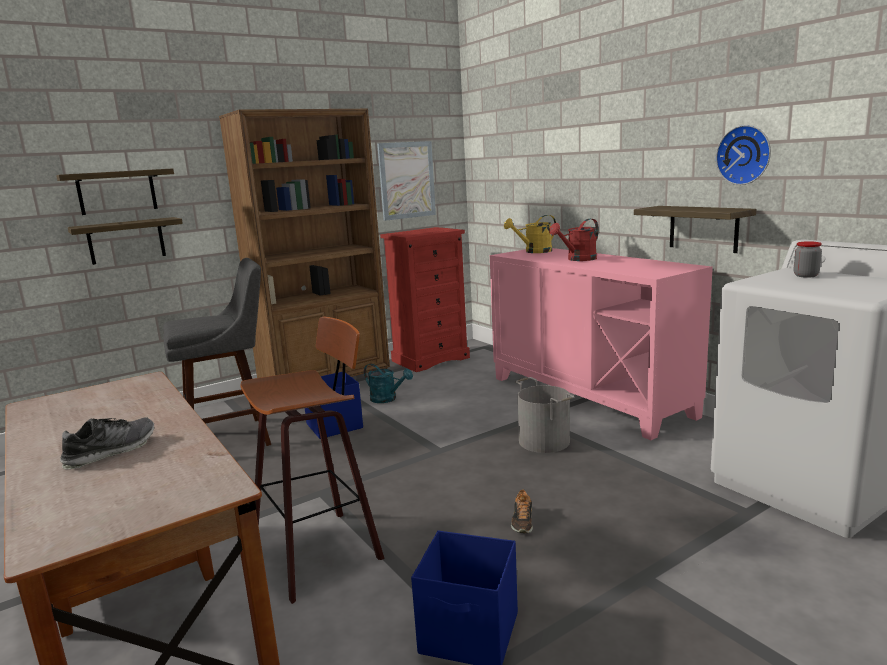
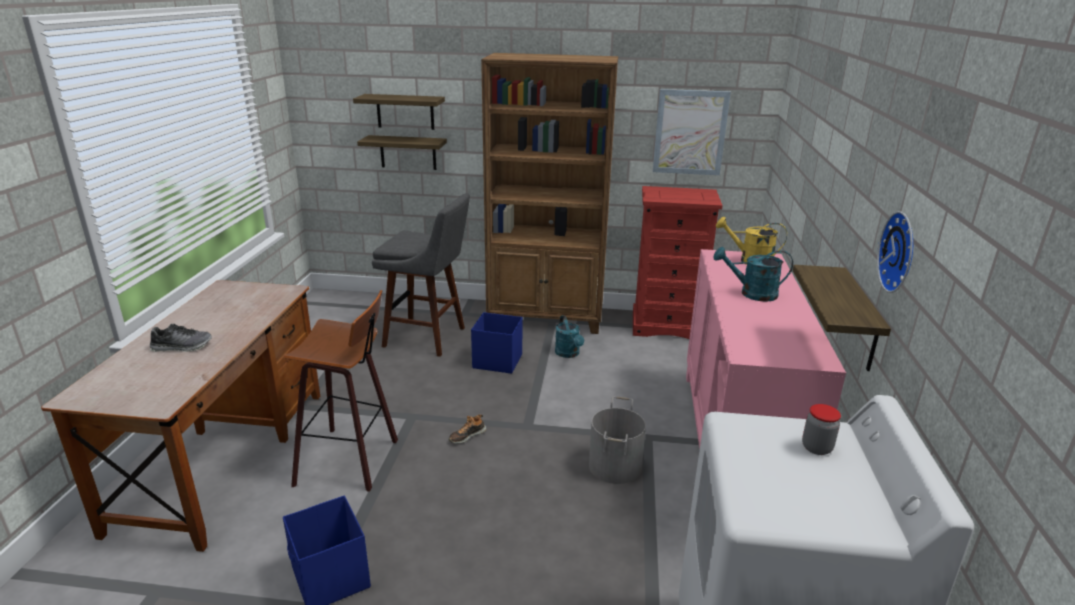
camera: 40 degrees right, 10 degrees up
shoe [511,489,533,533] -> shoe moved to [449,414,487,444]
red watering can [549,219,599,261] -> turquoise watering can [713,247,793,302]

